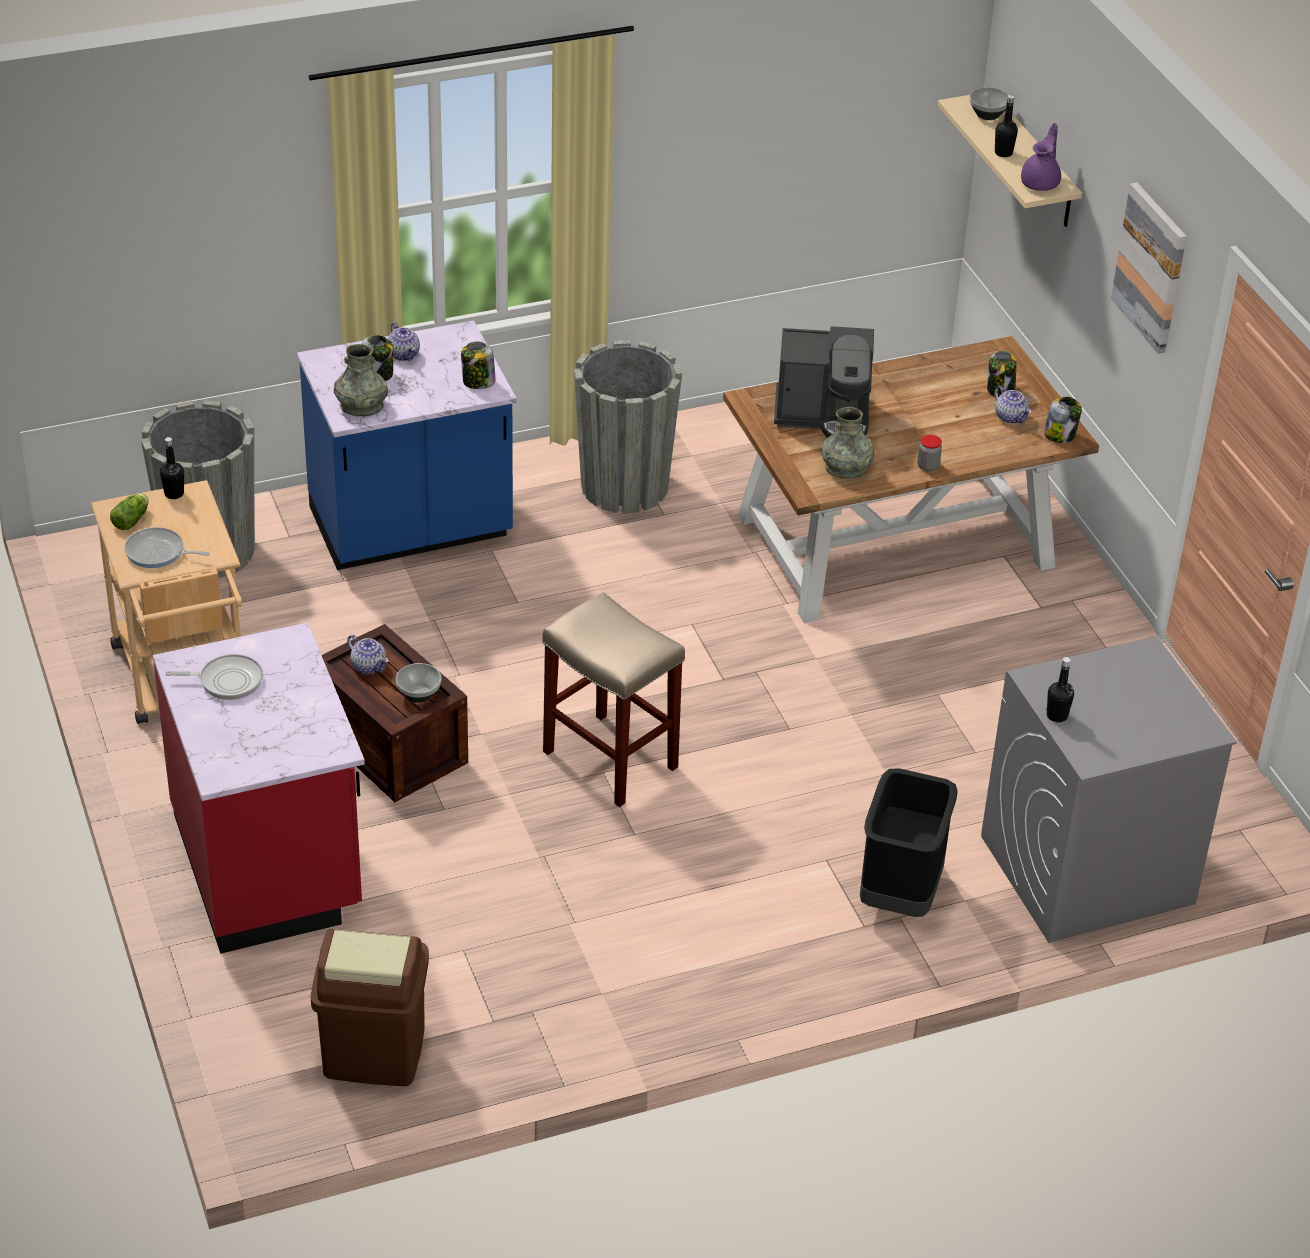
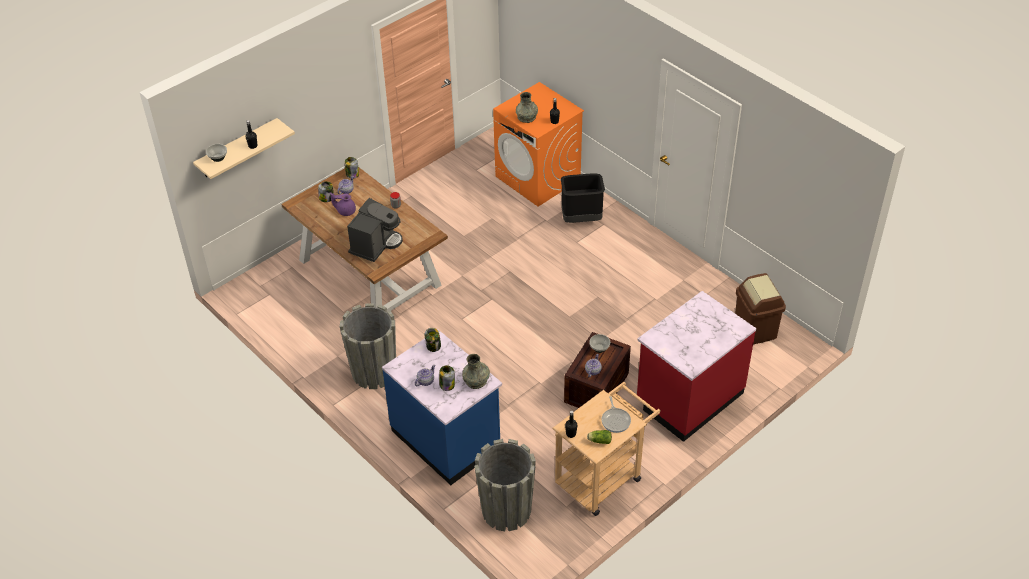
camera: 110 degrees left, 5 degrees up
frying pan [166,654,263,700] -> none
beige stool [542,592,685,807] -> none
coffee machine [774,326,874,438] -> coffee machine turned 45 degrees clockwise [347,198,403,262]
grey vase [821,407,874,479] -> grey vase moved to [516,92,538,123]
grey washing machine [981,636,1237,943] -> orange washing machine [493,82,584,207]
purple teapot [1021,123,1061,191] -> purple teapot moved to [330,193,356,216]
picture [1111,182,1187,354] -> none

